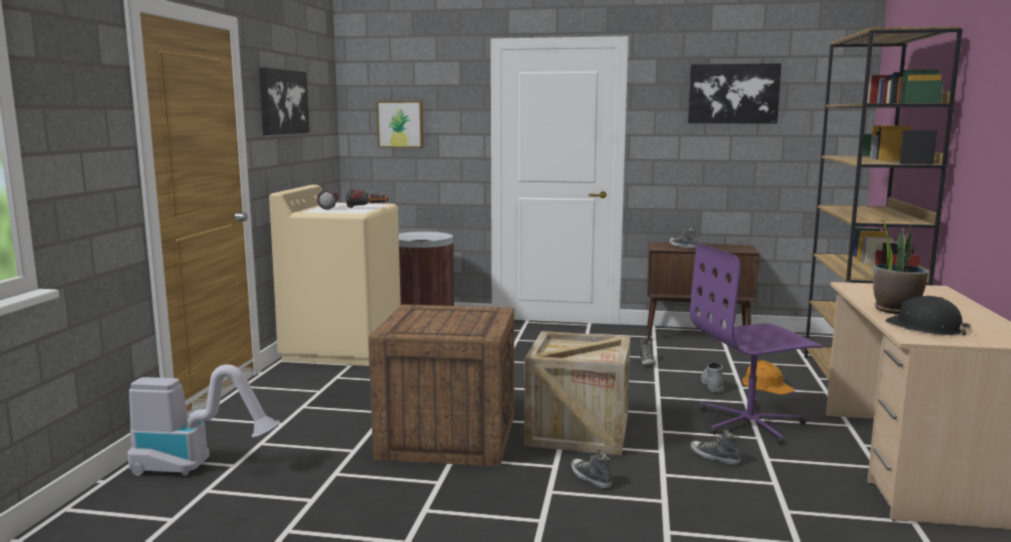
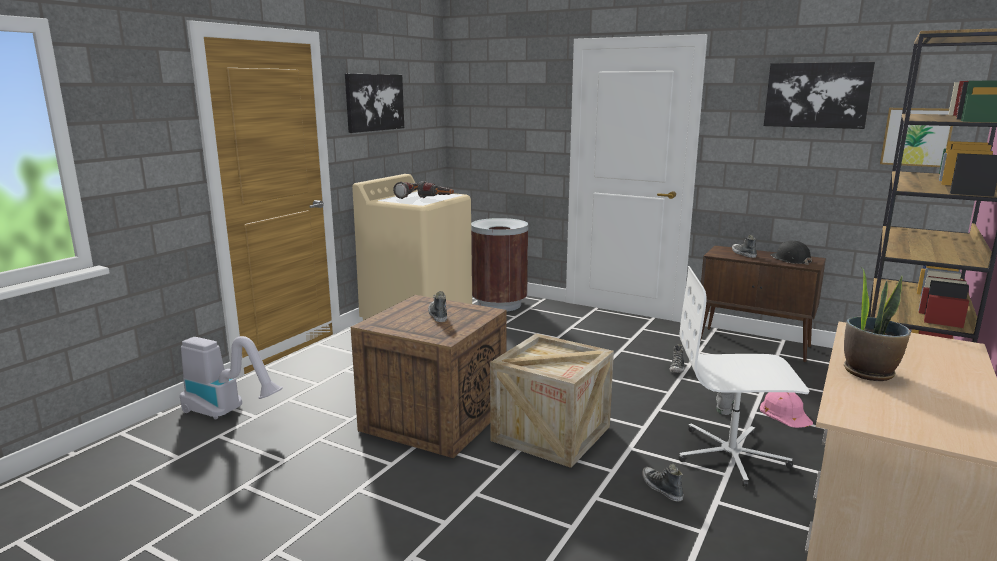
camera: 20 degrees right, 5 degrees up
picture [377,101,424,148] -> picture moved to [880,108,953,167]
shoe [571,450,612,488] -> shoe moved to [428,291,447,322]
purple office chair [690,243,823,444] -> white office chair [678,266,809,487]
orange hard hat [742,360,795,395] -> pink hard hat [760,392,813,428]
black hard hat [885,296,971,336] -> black hard hat moved to [770,241,812,265]

